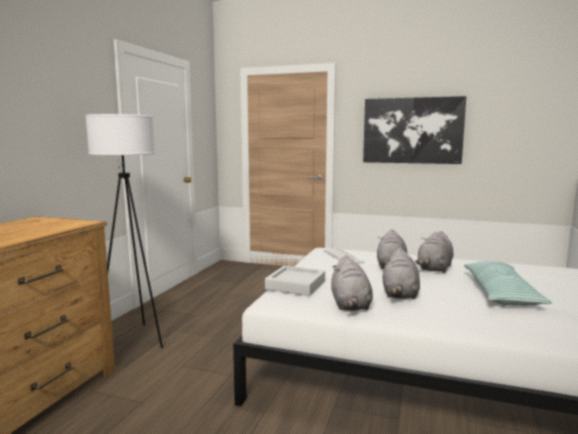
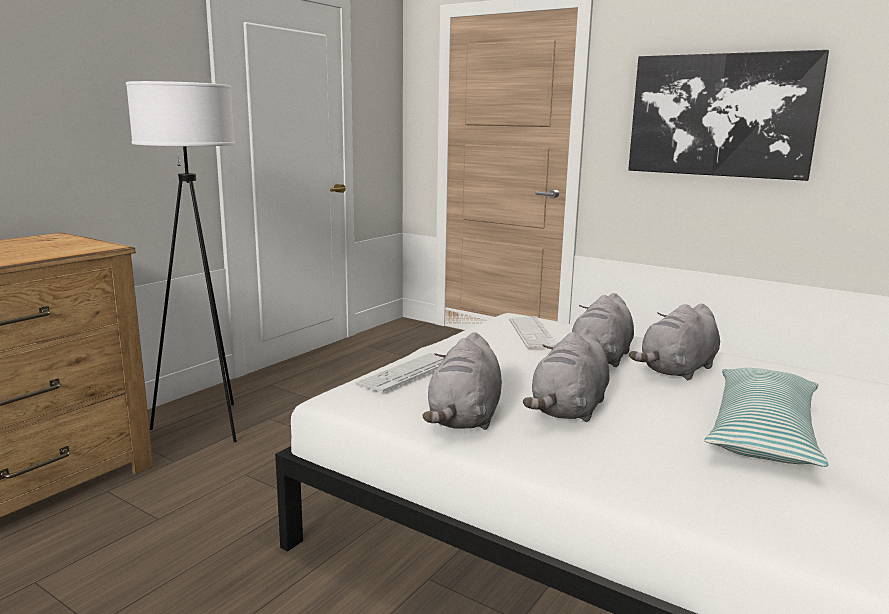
camera: 15 degrees right, 5 degrees up
grey tray [265,266,325,296] -> keyboard [355,353,444,392]

